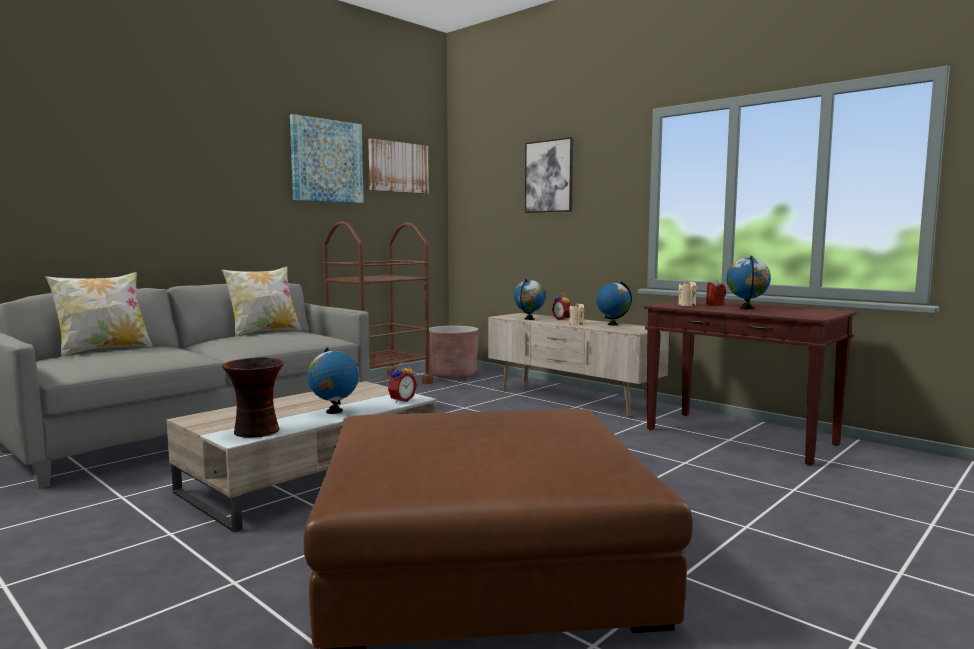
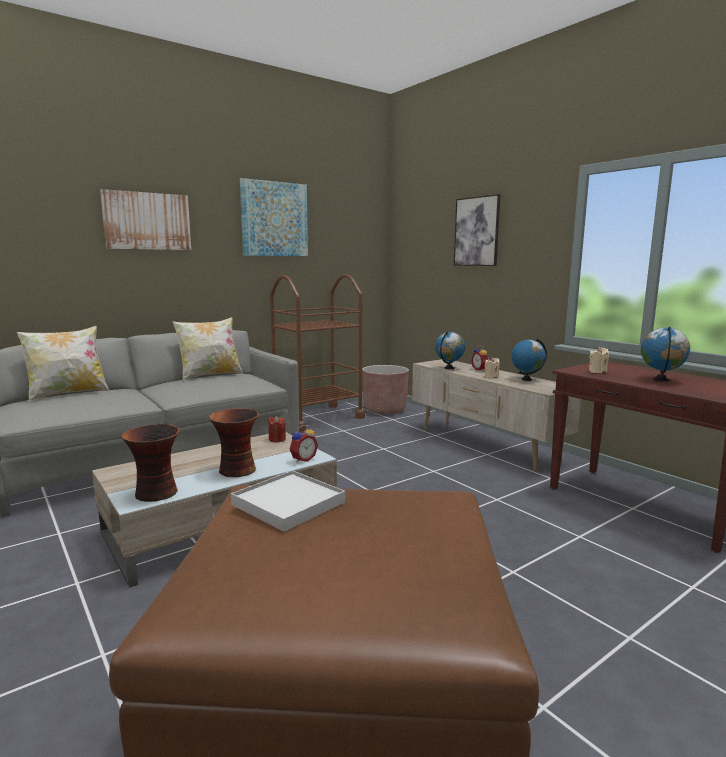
camera: 10 degrees right, 5 degrees up
globe [307,347,359,414] -> vase [209,408,259,477]
picture [368,138,429,194] -> picture moved to [100,189,191,250]
red candle [706,280,726,306] -> red candle moved to [268,416,286,443]
none -> white tray [231,470,345,532]

